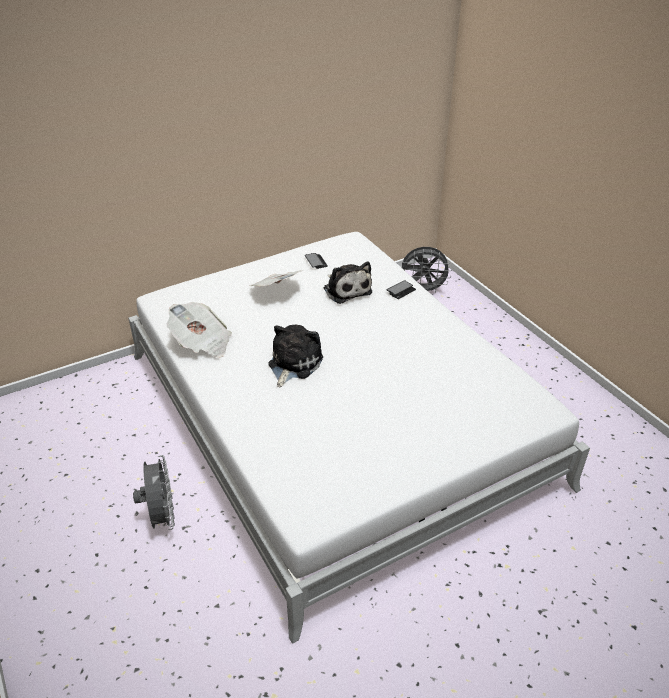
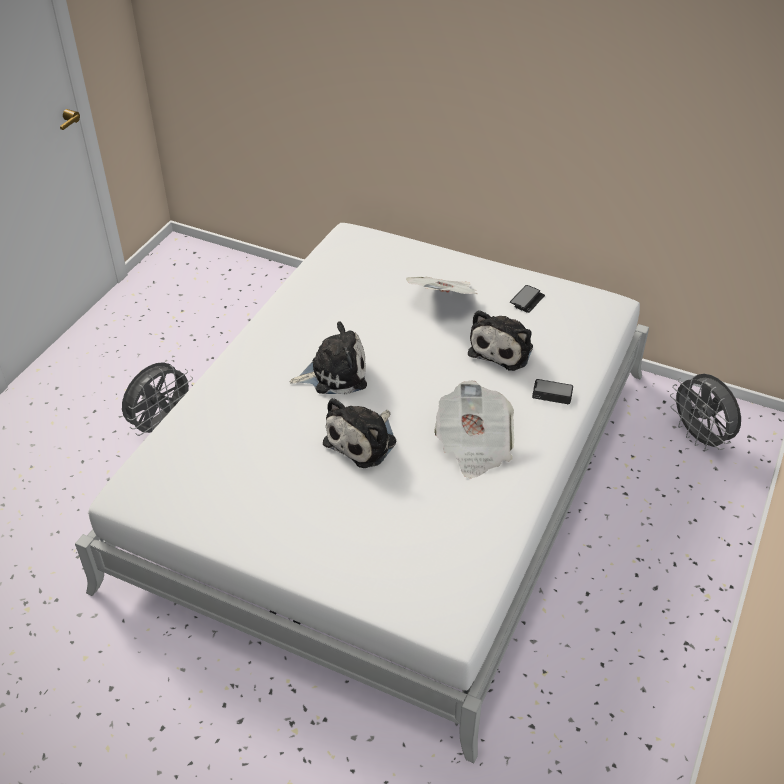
camera: 55 degrees right, 5 degrees up
newspaper [166,302,232,358] -> newspaper moved to [434,381,514,479]
none -> plush toy [323,398,396,468]

